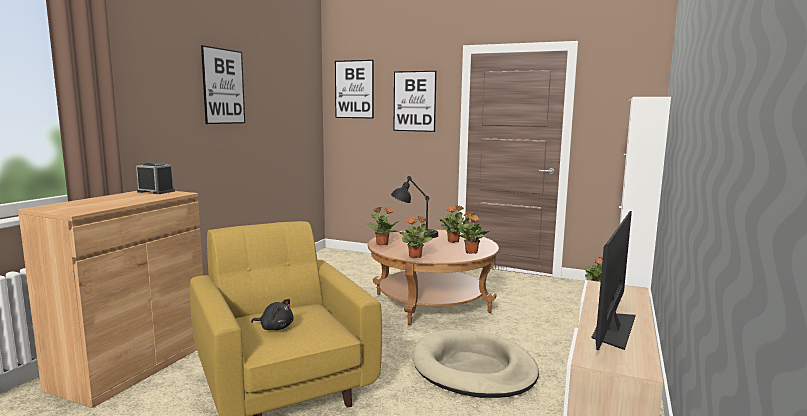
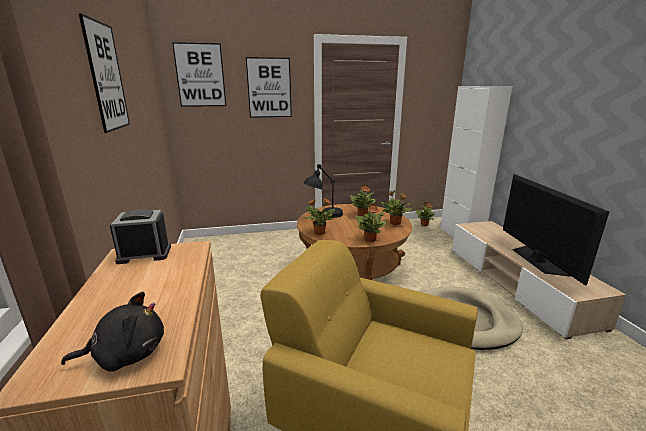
camera: 35 degrees left, 10 degrees up
black plush toy [251,299,294,330] -> black plush toy moved to [61,292,164,372]

